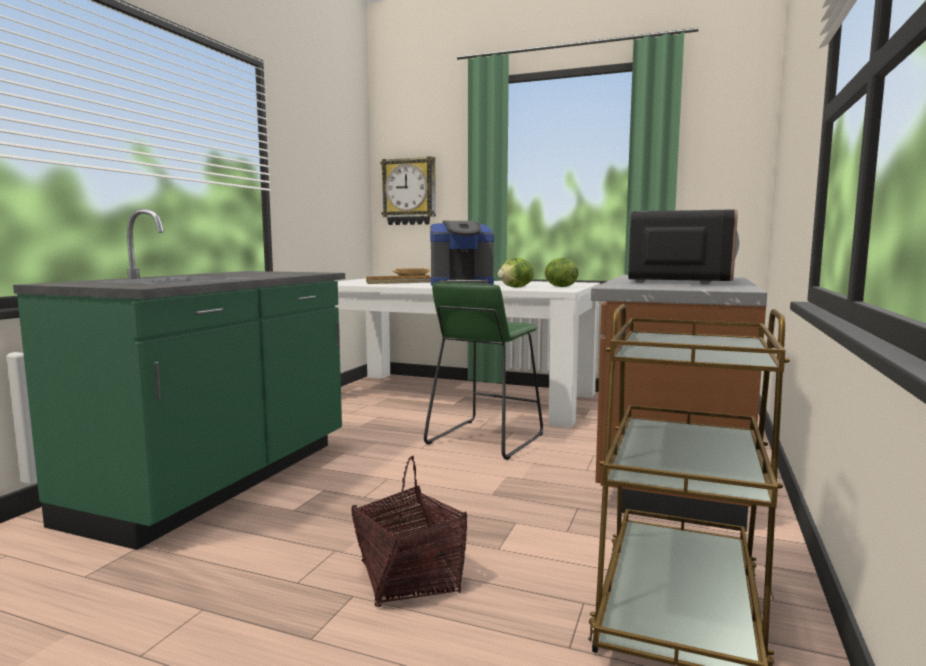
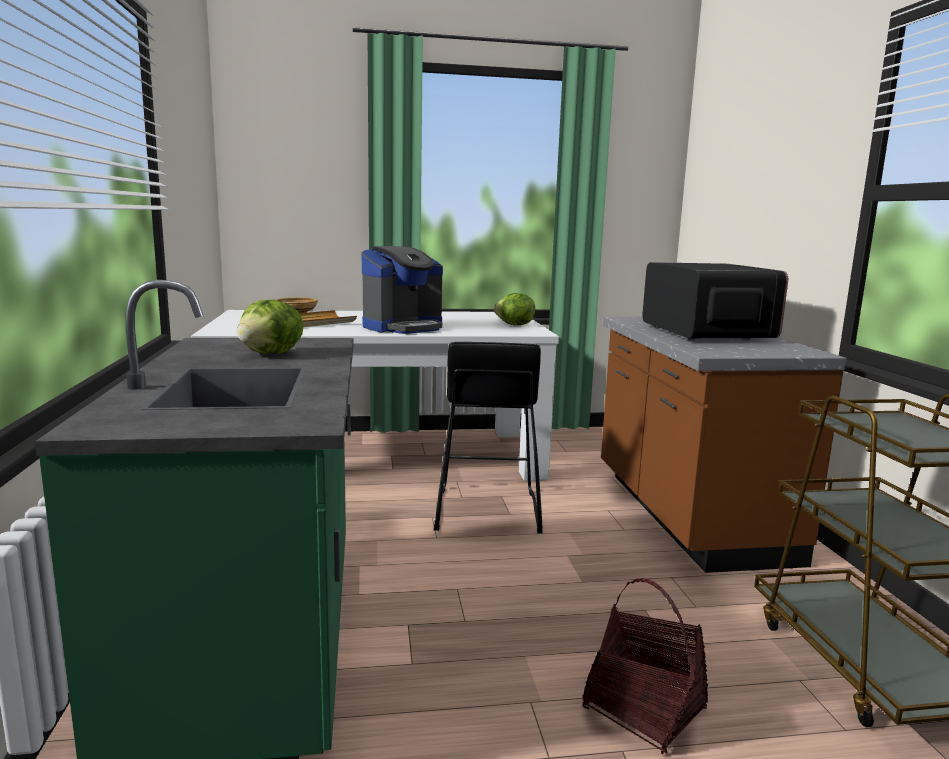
camera: 30 degrees left, 5 degrees up
wall clock [380,156,436,225] -> none
green stool [424,282,543,460] -> black stool [434,342,543,534]
lettuce [498,258,534,288] -> lettuce moved to [237,300,304,354]

